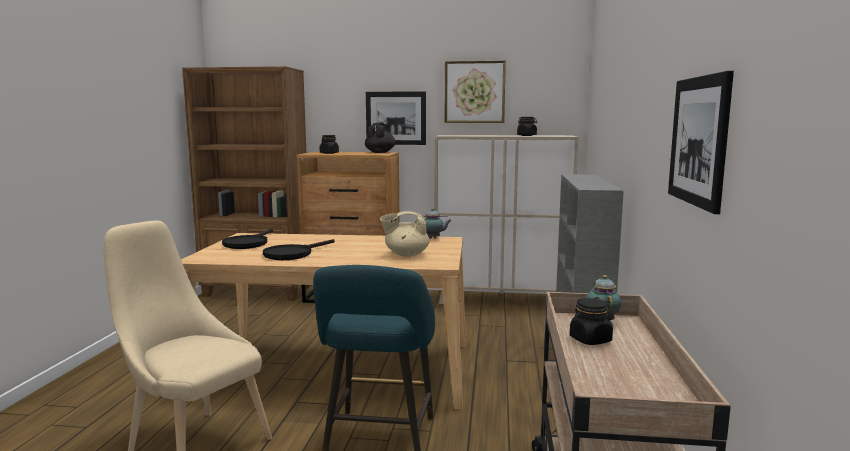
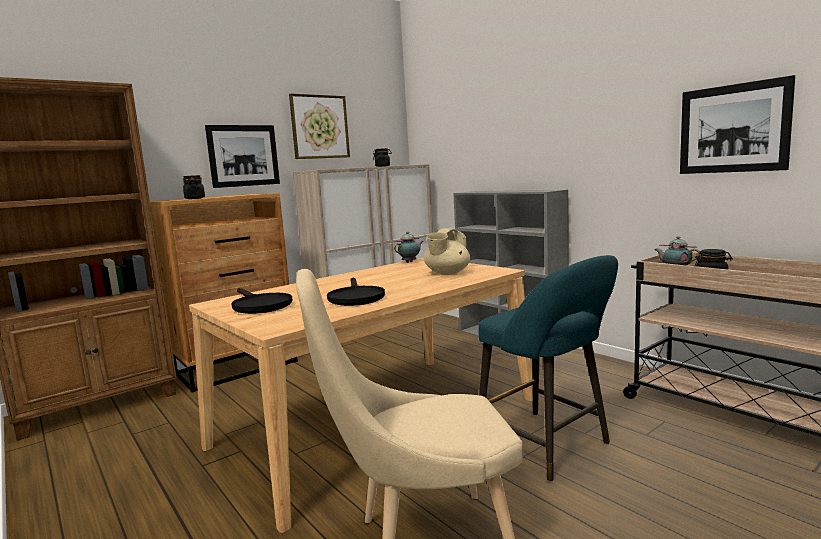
camera: 45 degrees left, 0 degrees up
black teapot [365,123,396,153] -> none

